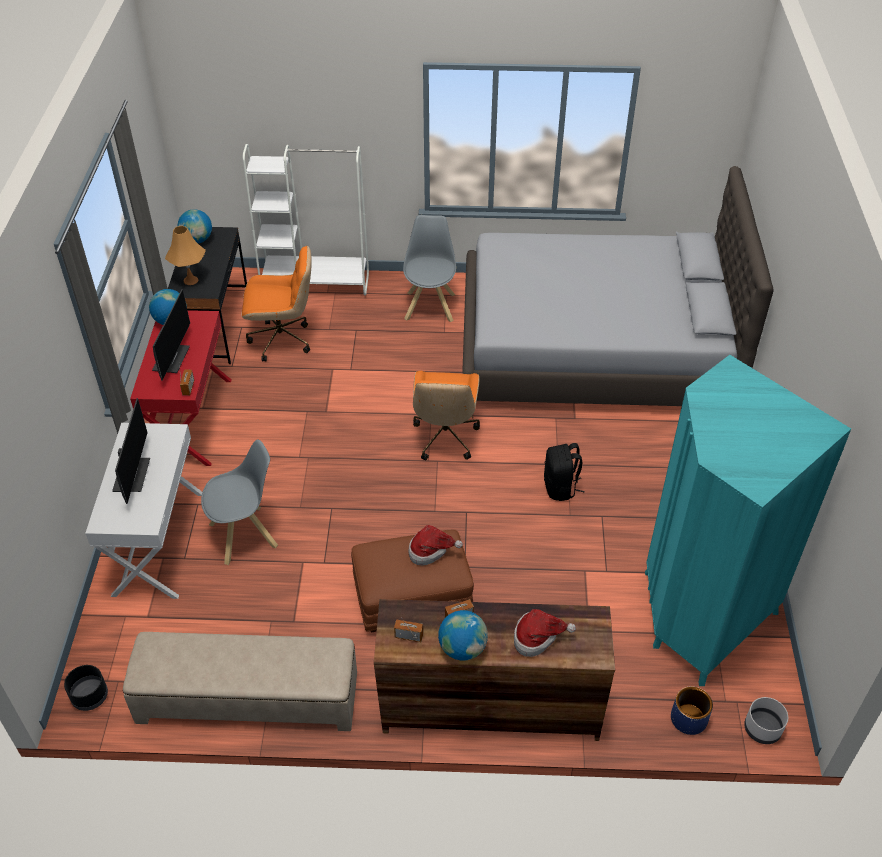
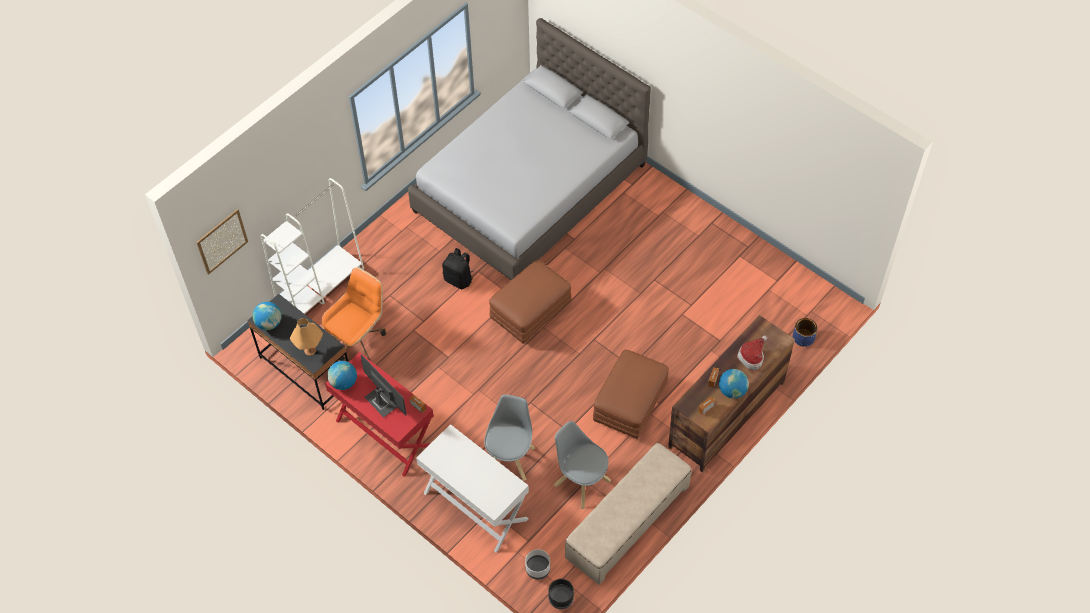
camera: 50 degrees left, 10 degrees up
monitor [112,398,150,504] -> none
grey chair [403,215,456,322] -> grey chair moved to [554,421,611,509]
hat [408,525,463,566] -> none
orange office chair [413,371,480,461] -> brown ottoman [489,260,572,344]
black backpack [544,443,585,501] -> black backpack moved to [442,248,473,289]
turquoise wardrobe [645,355,851,686] -> none
grey planter [744,697,788,744] -> grey planter moved to [525,549,550,579]
none -> picture [196,209,248,275]

